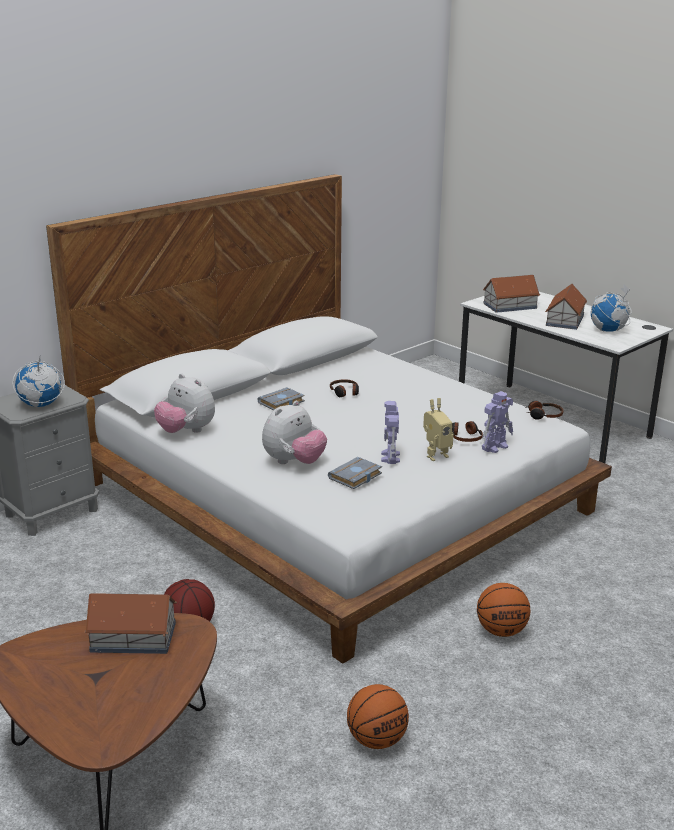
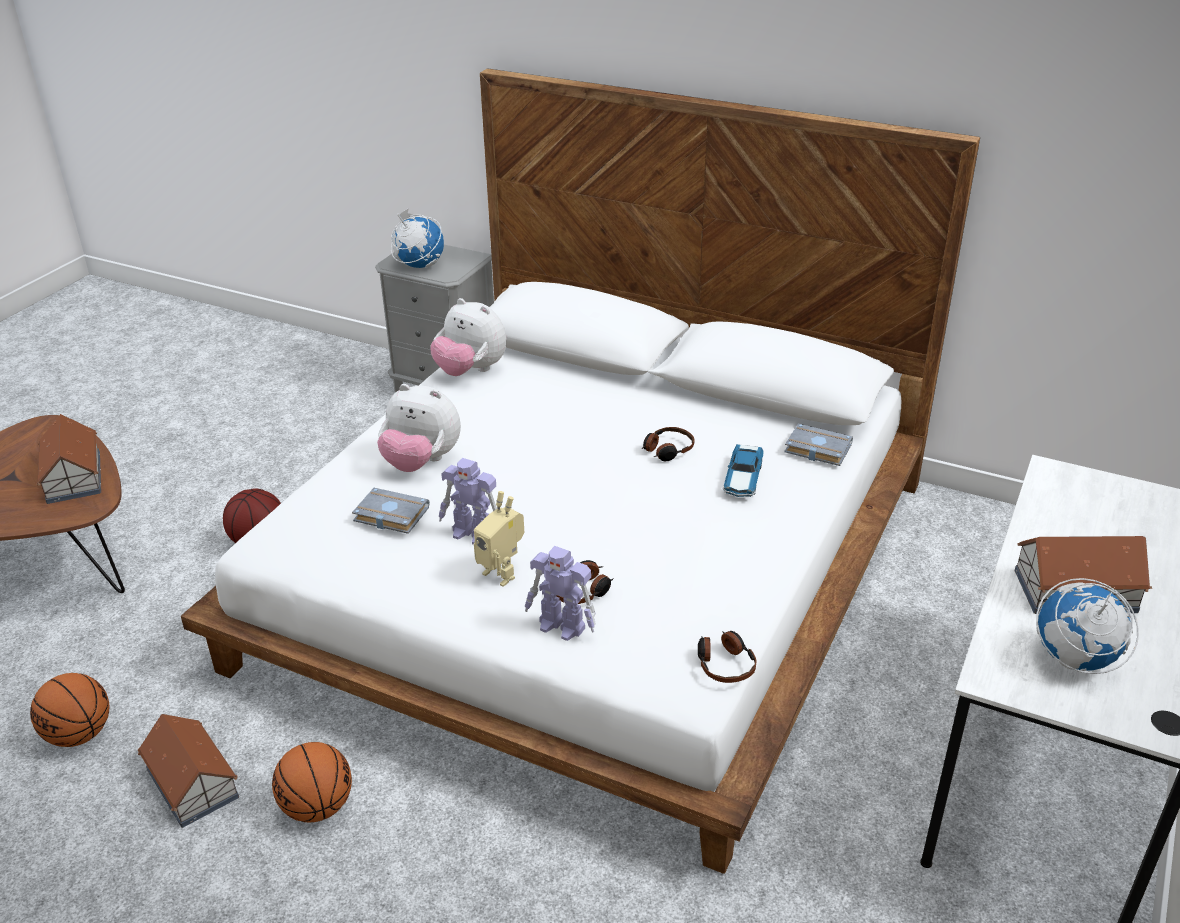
camera: 70 degrees right, 10 degrees up
plush toy [154,374,215,433] -> plush toy turned 75 degrees counterclockwise [430,298,507,376]
grey book [257,387,305,410] -> grey book moved to [784,424,853,466]
toy robot [381,401,400,464] -> toy robot turned 135 degrees counterclockwise [439,458,497,545]
toy house [483,275,540,313] -> toy house moved to [138,714,239,828]
none -> toy car [723,444,763,497]

